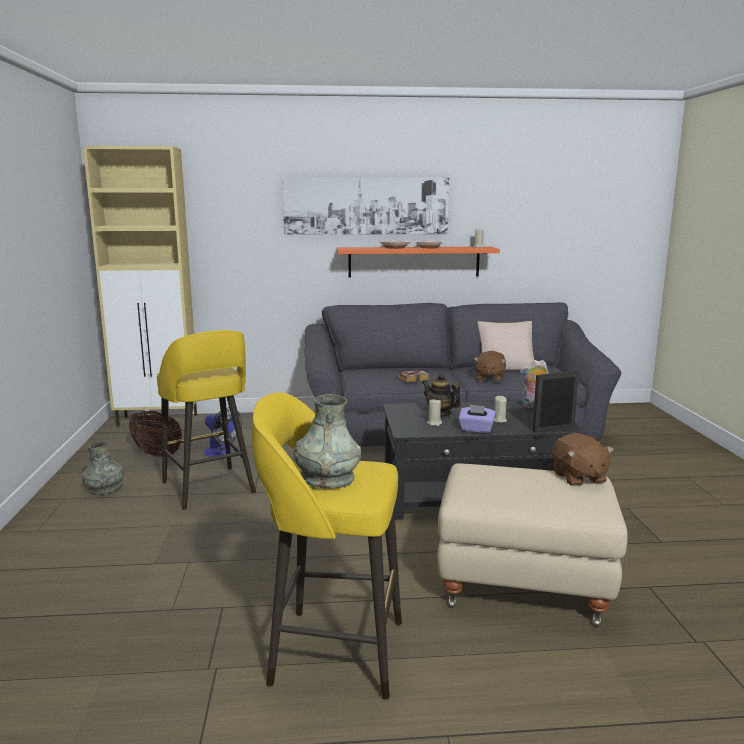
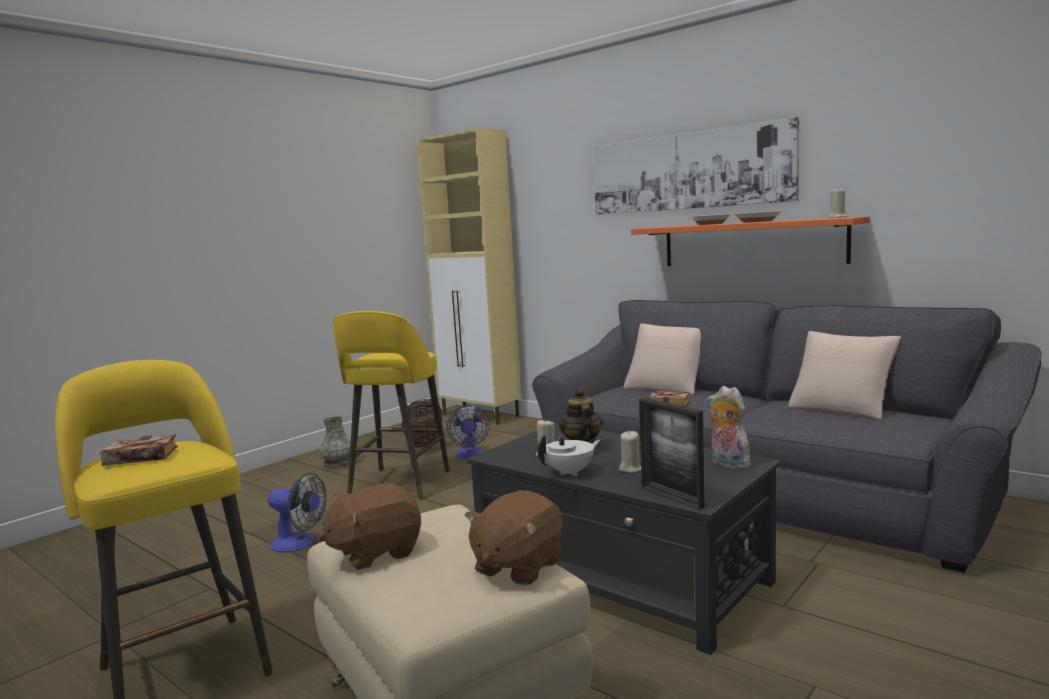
camera: 45 degrees right, 5 degrees down
grey vase [293,394,361,489] -> book [100,434,178,466]
purple tissue box [459,405,496,433] -> white teapot [538,435,601,477]
brown plush toy [474,351,506,382] -> brown plush toy moved to [319,483,421,570]
picture frame [532,371,579,432] -> picture frame turned 150 degrees counterclockwise [639,398,704,510]
none -> fan [267,473,327,552]
none -> beige pillow [623,323,701,395]

